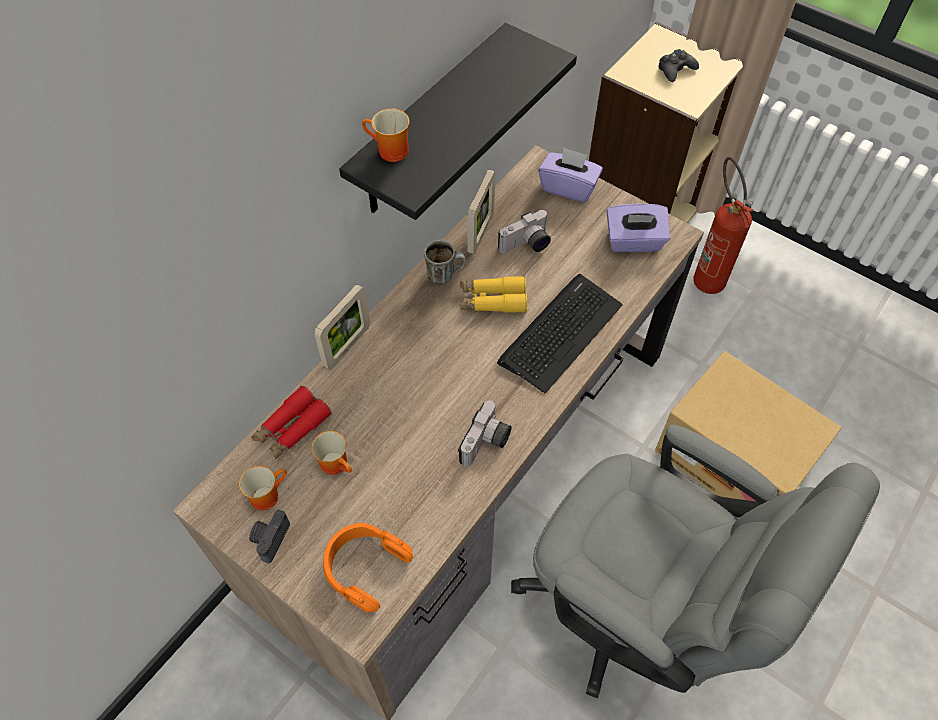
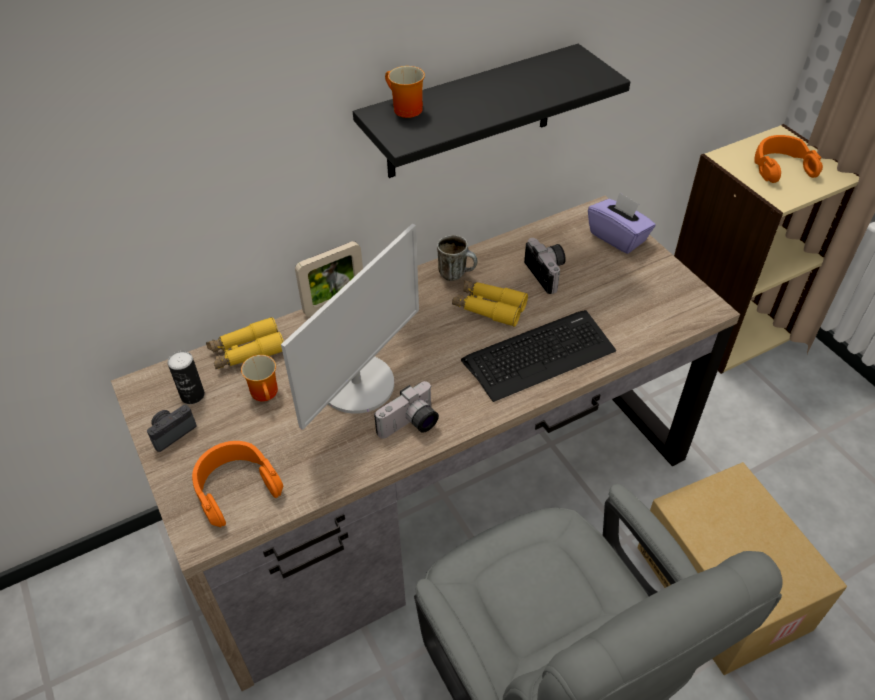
camera: 25 degrees right, 10 degrees down
mug [239,466,287,510] -> can [167,351,205,404]
red binoculars [251,386,332,459] -> yellow binoculars [206,317,284,369]
picture frame [467,170,495,254] -> none
camera [498,210,551,253] -> camera turned 105 degrees counterclockwise [524,238,566,294]
purple tissue box [606,204,670,252] -> none
black game controller [658,49,699,82] -> orange headphones [754,135,823,183]
fire extinguisher [693,157,753,294] -> none
none -> monitor [281,224,419,430]

